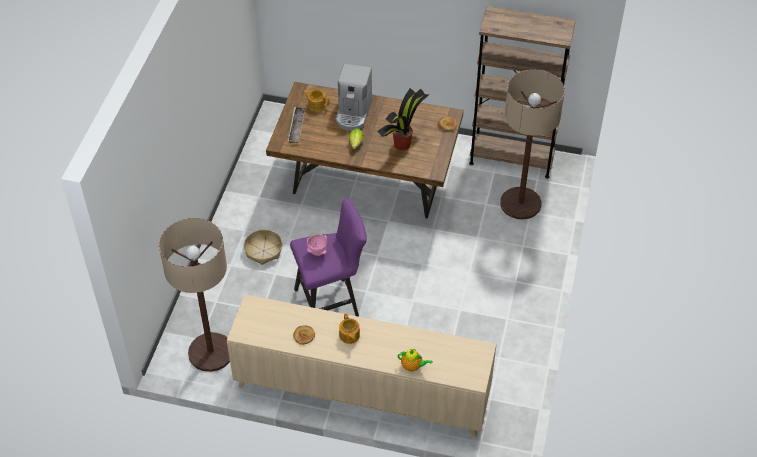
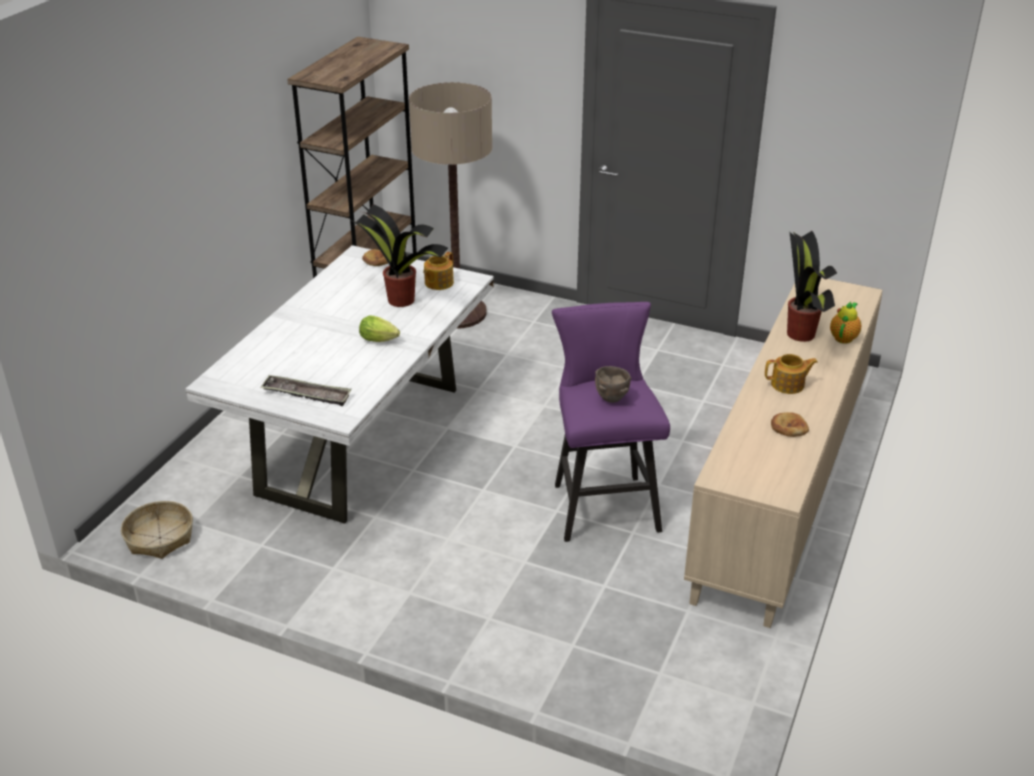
camera: 80 degrees left, 15 degrees down
floor lamp [159,218,230,372] -> none
basket [244,229,282,265] -> basket moved to [121,501,193,559]
brown dining table [266,82,464,218] -> white dining table [185,245,494,524]
teapot [304,90,329,112] -> teapot moved to [423,252,454,290]
pink bowl [307,234,327,256] -> brown bowl [595,366,631,403]
coffee machine [335,64,372,131] -> none
none -> potted plant [787,231,837,342]

